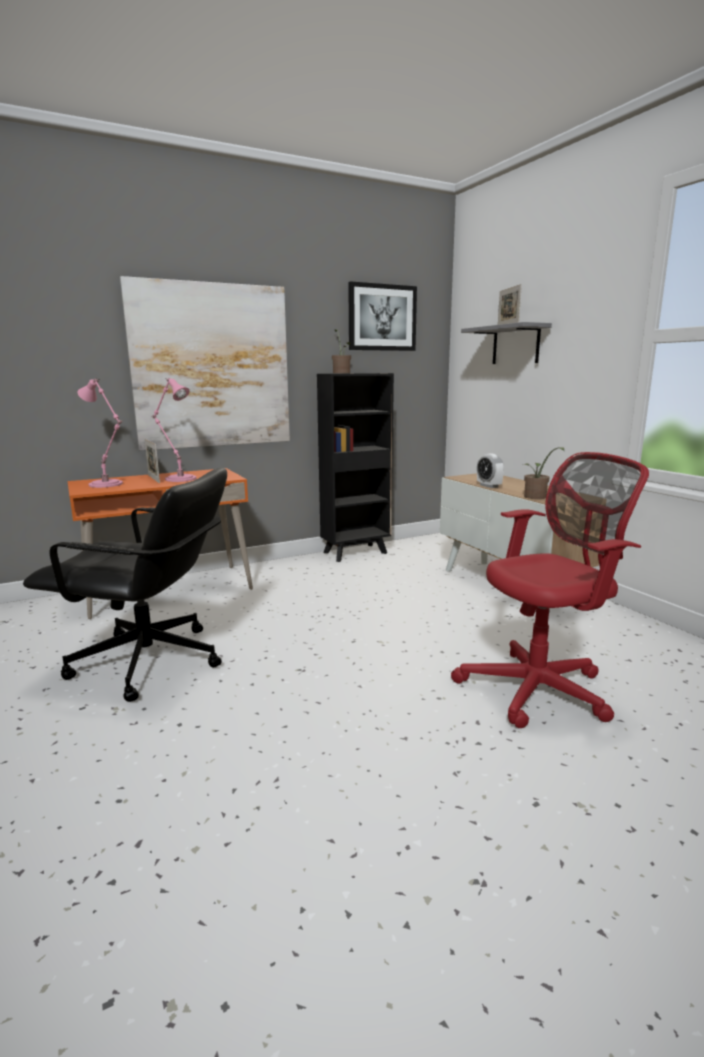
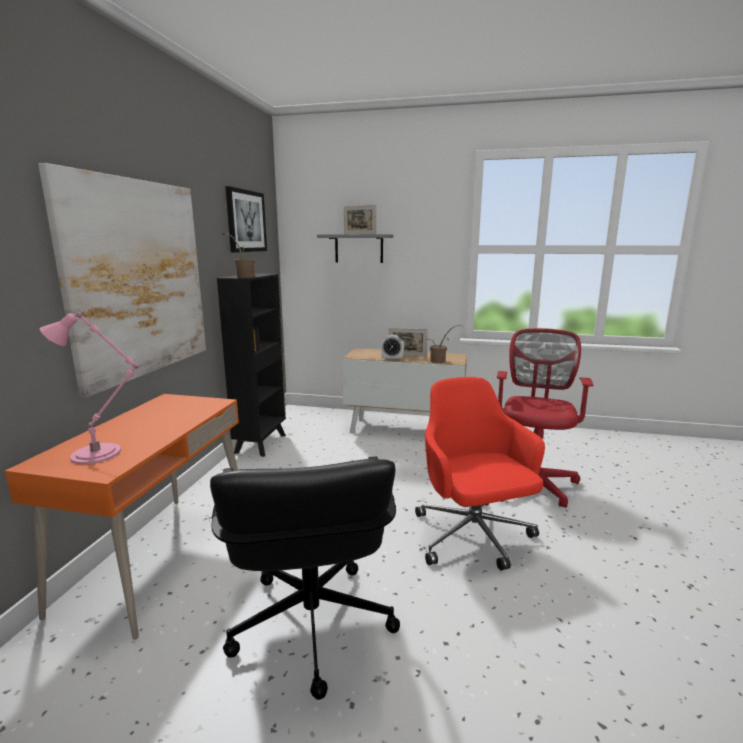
camera: 50 degrees left, 0 degrees up
black office chair [23,468,227,702] -> black office chair turned 120 degrees clockwise [210,456,400,700]
picture frame [144,439,160,483] -> picture frame moved to [389,328,428,357]
pink table lamp [151,378,196,482] -> none
none -> red office chair [415,377,545,570]

